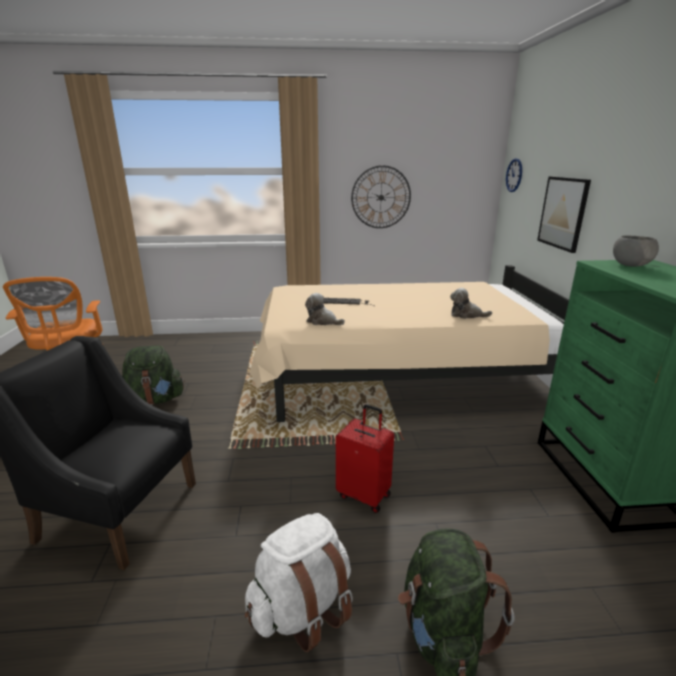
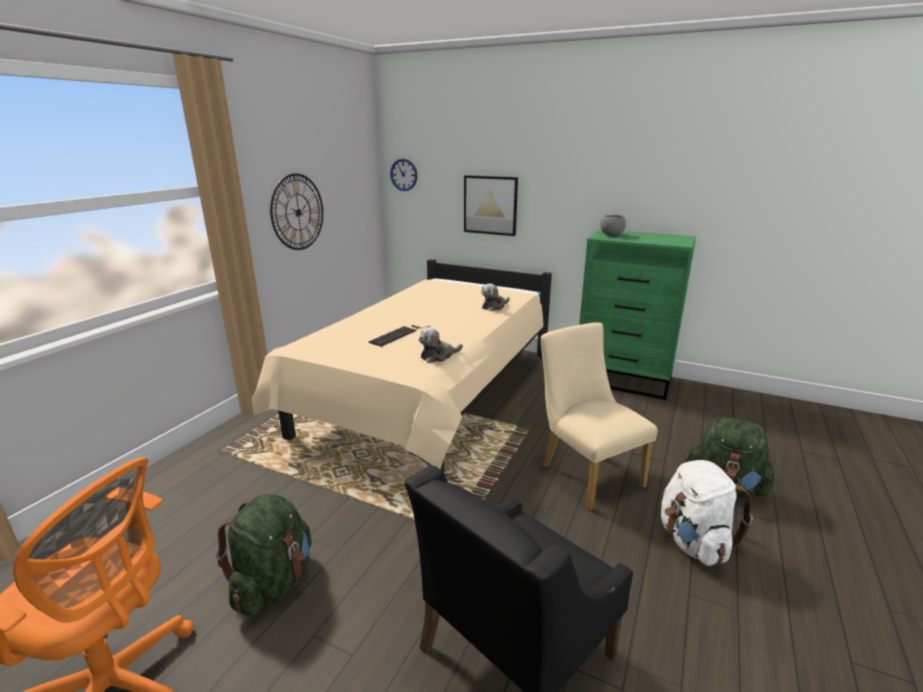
camera: 60 degrees left, 0 degrees up
red suitcase [336,404,394,513] -> beige chair [541,323,658,510]

